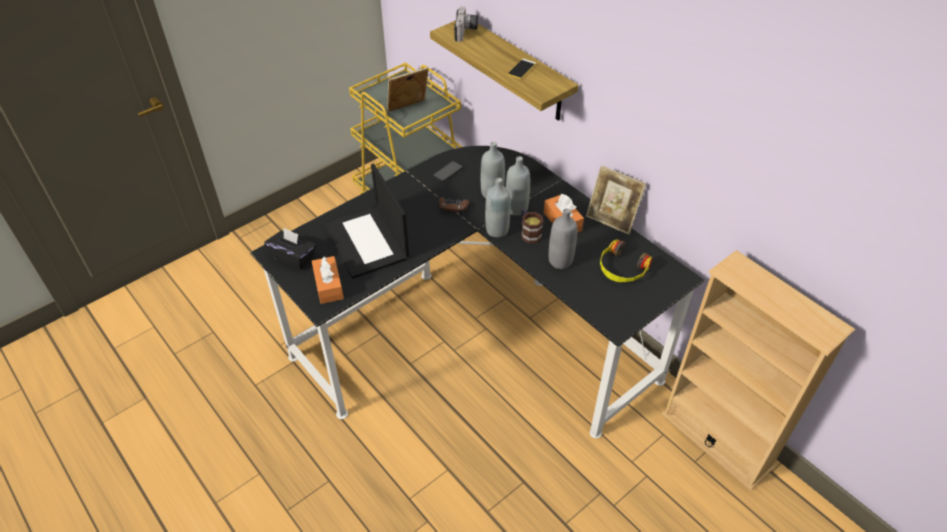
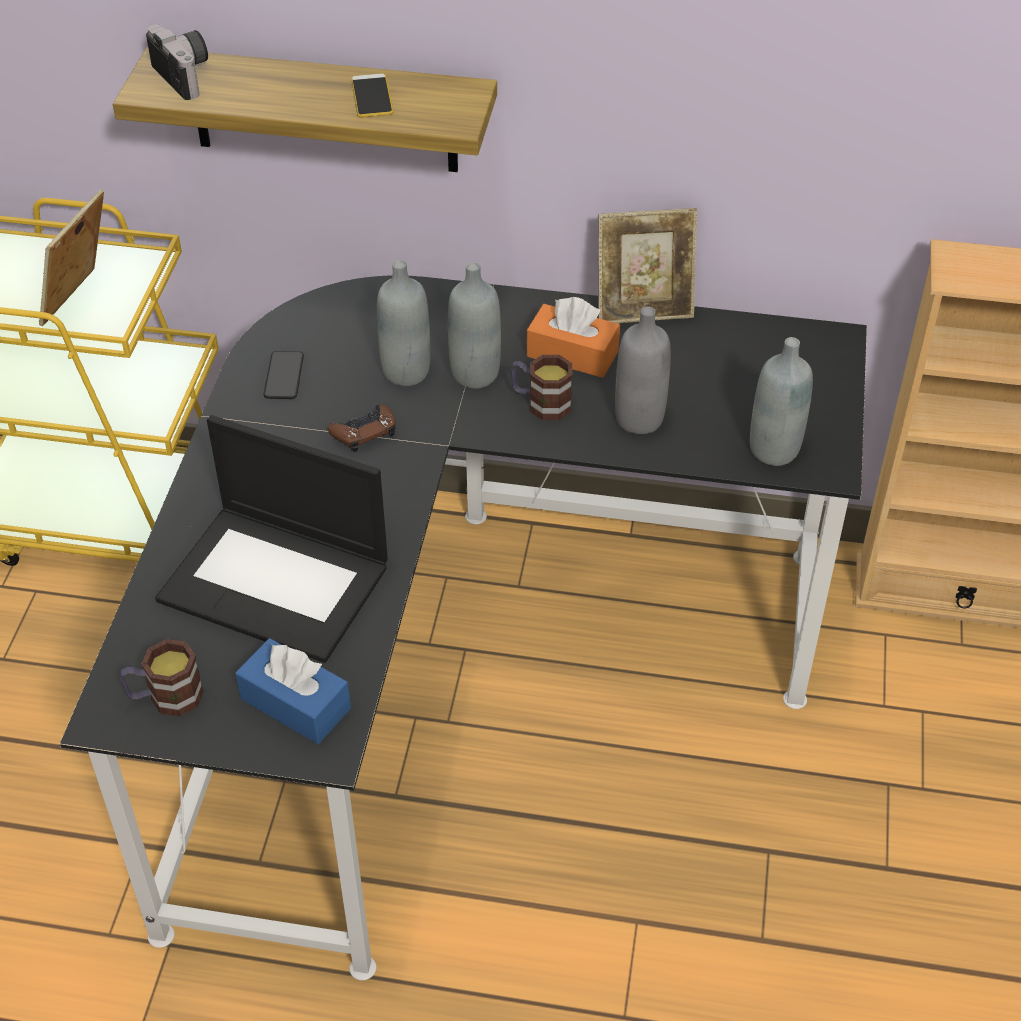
camera: 40 degrees left, 0 degrees up
black tissue box [264,228,316,270] -> mug [119,639,204,716]
orange tissue box [312,256,344,304] -> blue tissue box [235,638,351,744]
grey bottle [485,178,511,237] -> grey bottle moved to [750,337,813,466]
headphones [600,239,652,282] -> none

